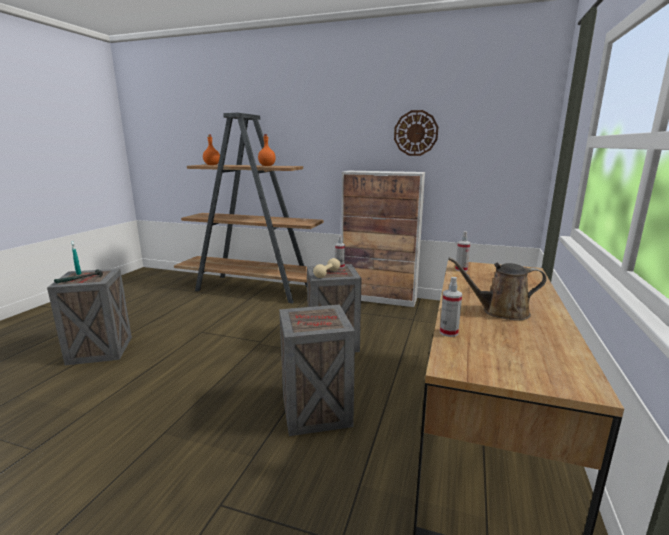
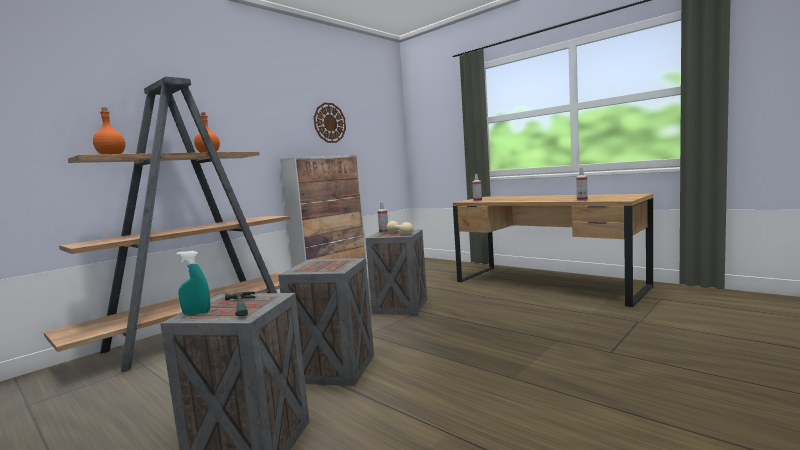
camera: 65 degrees left, 10 degrees down
crate [279,304,355,436] -> crate moved to [278,258,374,386]
brown watering can [448,257,547,321] -> none

